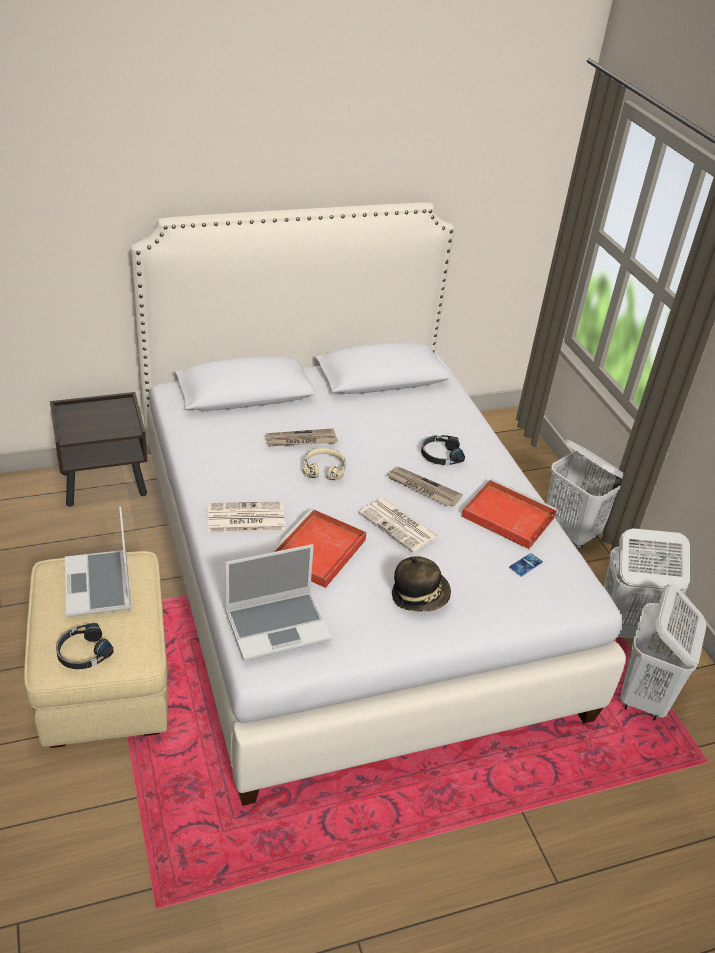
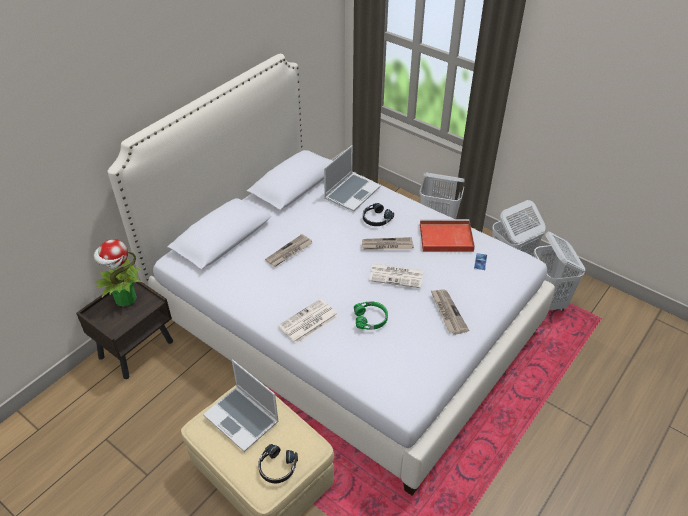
camera: 30 degrees left, 5 degrees up
laptop [225,544,332,661] -> laptop moved to [324,145,380,212]
red tray [269,508,367,588] -> green headphones [354,301,388,329]
beige headphones [303,448,346,480] -> none
hat [392,556,451,612] -> newspaper [431,289,469,335]
none -> potted plant [94,239,142,306]

